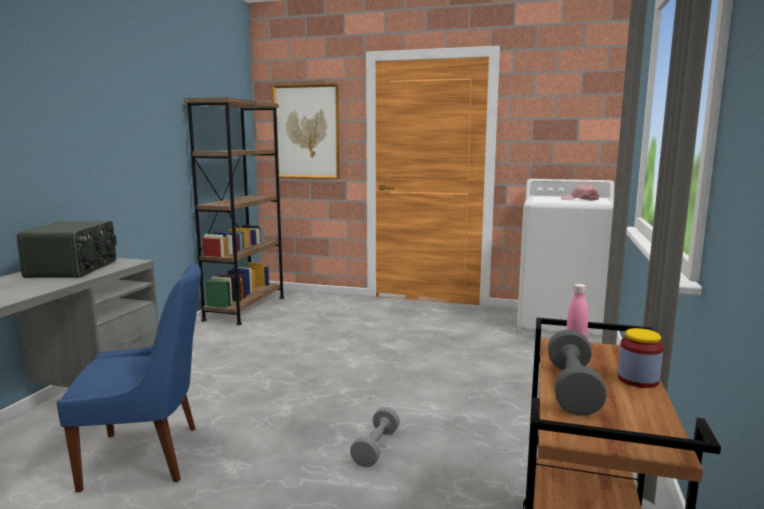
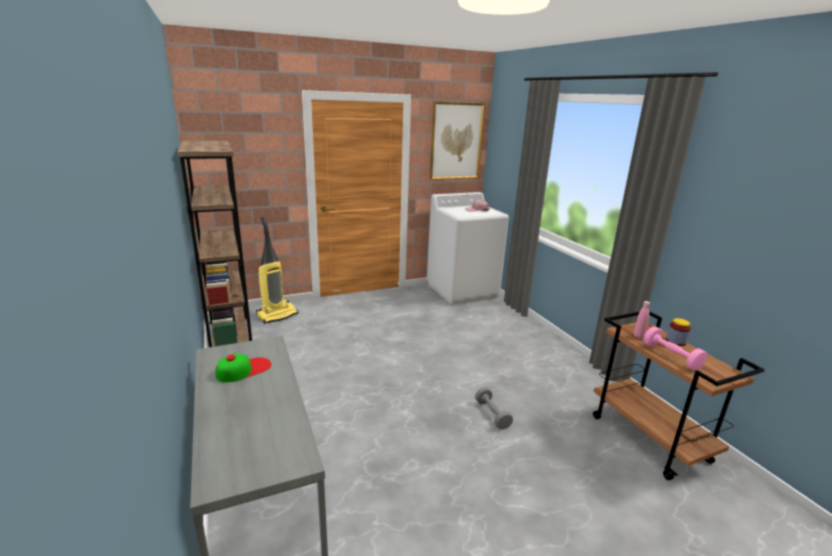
camera: 40 degrees left, 10 degrees up
radio [16,221,117,278] -> cap [215,353,271,382]
blue chair [57,262,201,492] -> none
picture [272,83,340,179] -> picture moved to [430,101,485,180]
grey dumbbell [548,329,607,416] -> pink dumbbell [644,327,707,371]
none -> vacuum cleaner [256,216,299,324]

